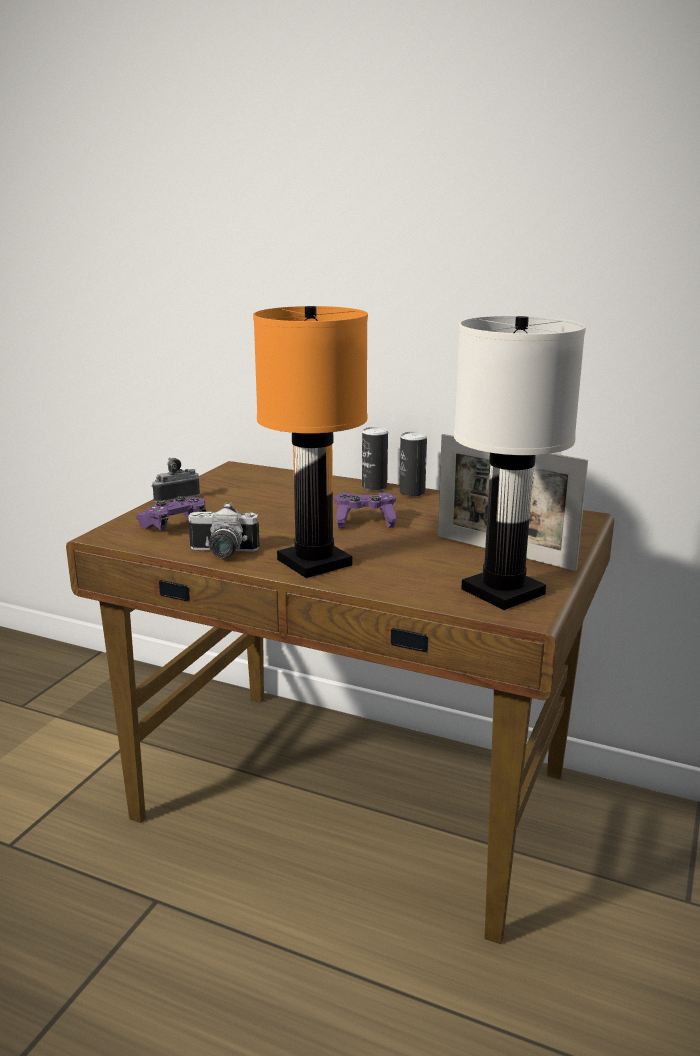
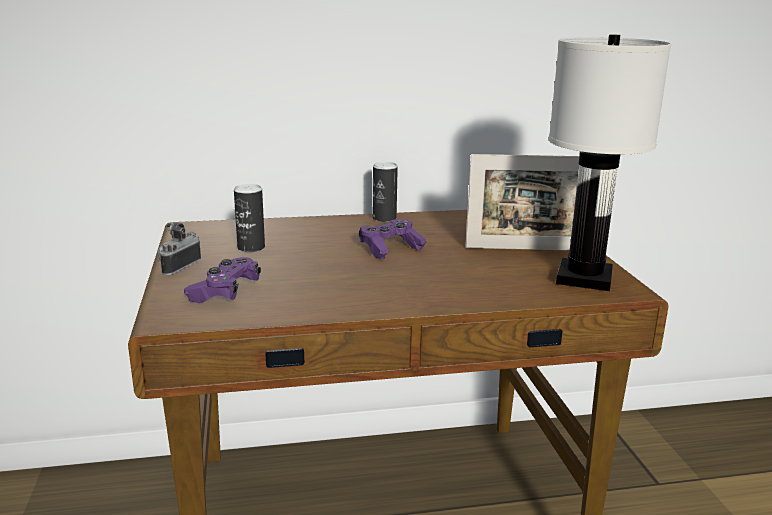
camera: 35 degrees left, 0 degrees up
camera [188,502,260,558] -> none
orange table lamp [253,306,368,578] -> none
can [362,427,388,491] -> can moved to [234,184,265,252]

